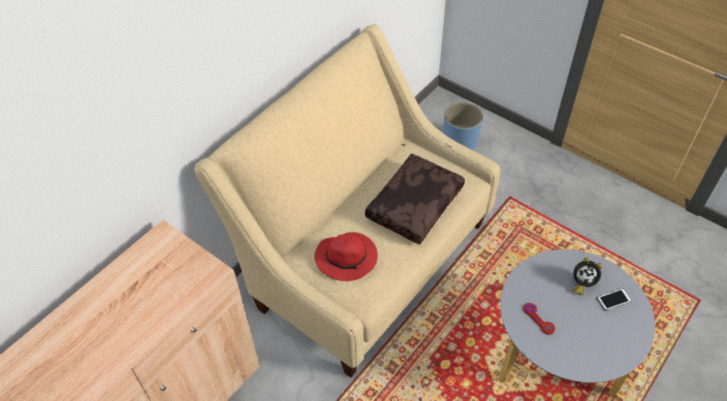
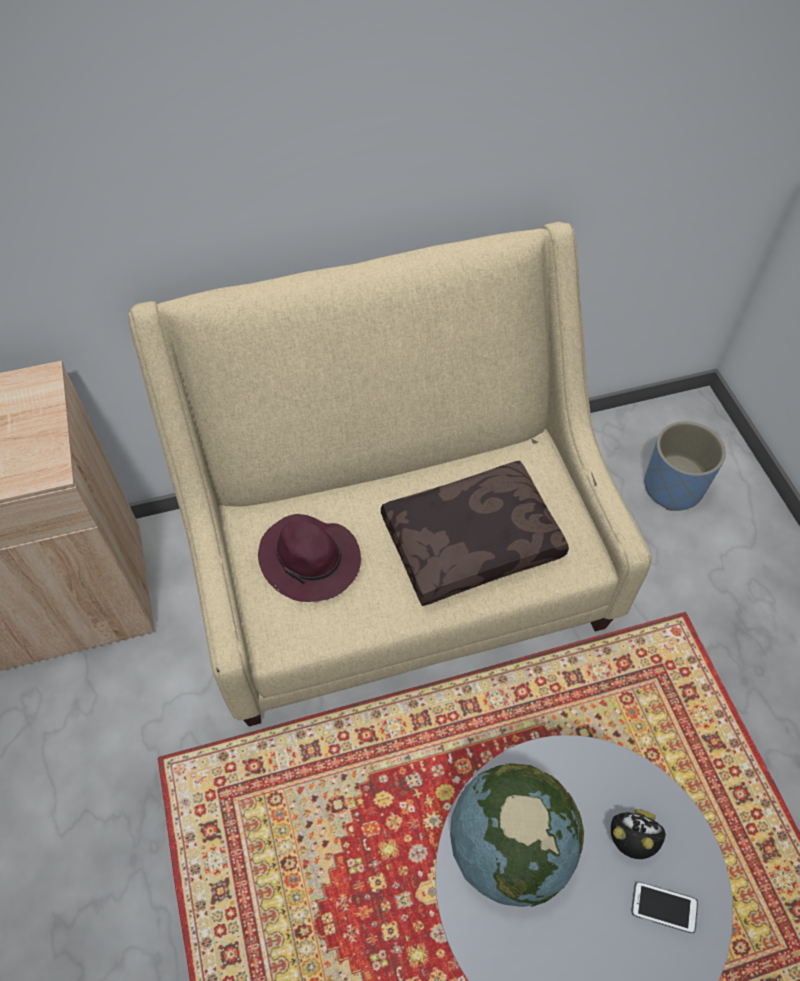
camera: 35 degrees right, 5 degrees up
red hat [315,232,378,281] -> purple hat [258,514,361,602]
red game controller [523,303,555,335] -> globe [450,763,584,907]
alarm clock [573,258,602,295] -> alarm clock turned 150 degrees clockwise [611,809,666,859]

